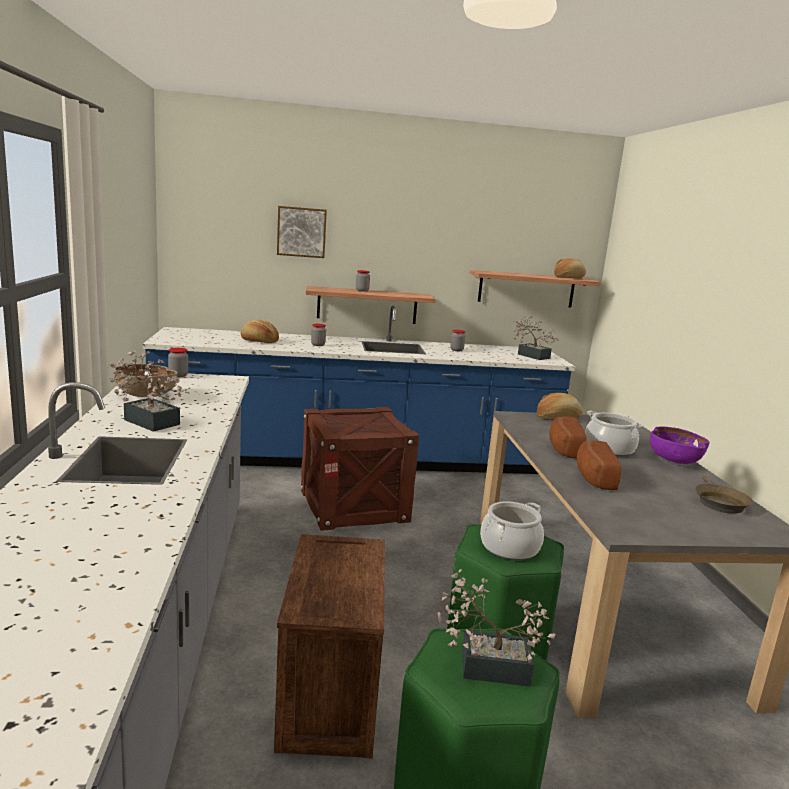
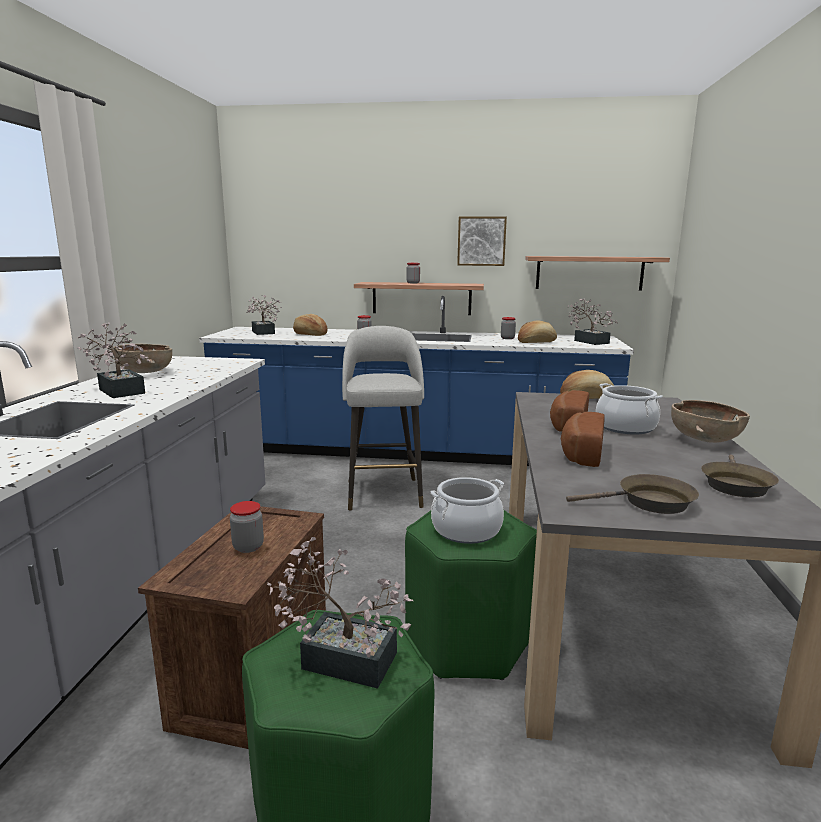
camera: 15 degrees right, 0 degrees up
jar [168,348,188,378] -> jar moved to [230,501,264,553]
picture [277,206,327,258] -> picture moved to [457,217,507,266]
crate [301,407,419,531] -> grey stool [342,326,424,511]
bread [554,258,586,278] -> bread moved to [518,321,557,343]
purple bowl [650,427,710,464] -> brown bowl [671,400,750,443]
none -> potted plant [247,295,282,335]
none -> brown frying pan [566,474,699,514]

